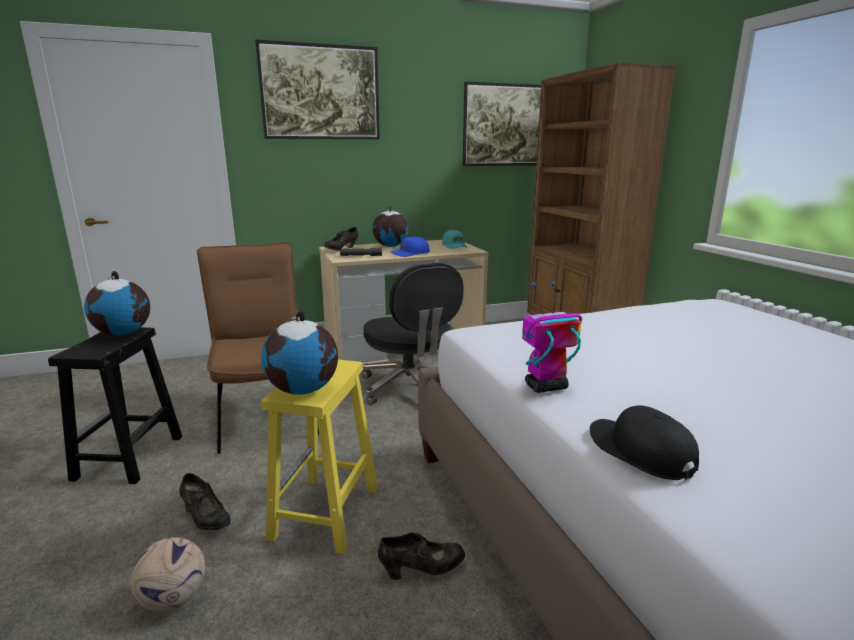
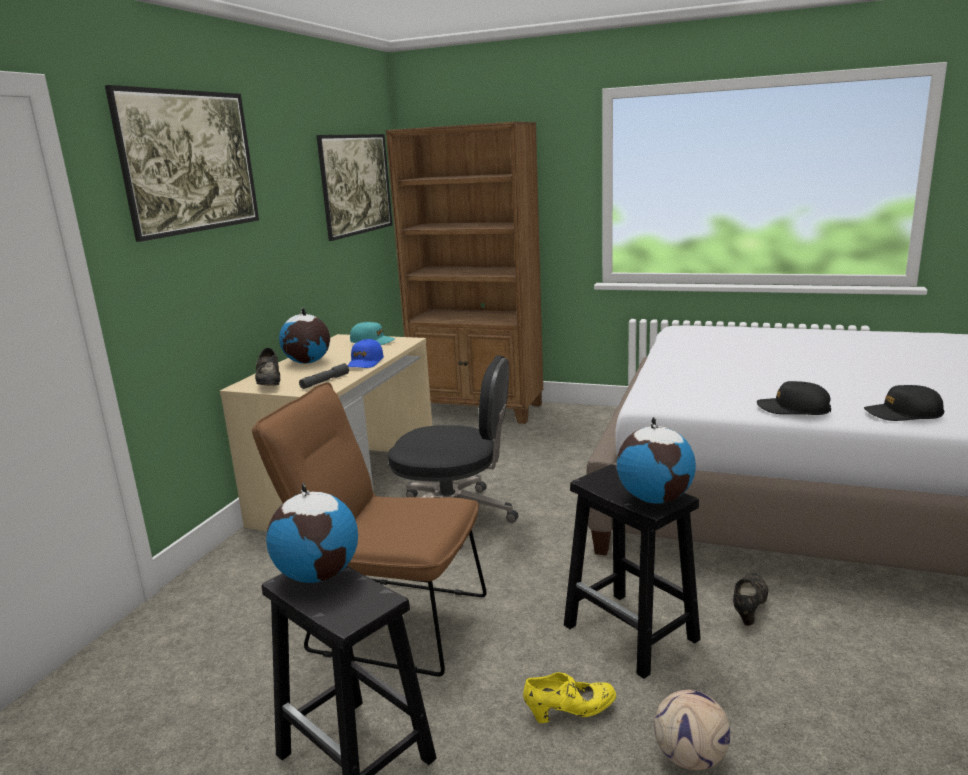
camera: 50 degrees left, 0 degrees up
black shoe [179,473,231,530] -> yellow shoe [523,672,616,723]
yellow stool [261,360,378,554] -> black stool [564,464,701,679]
toy robot [522,281,582,393] -> black cap [757,381,831,415]

